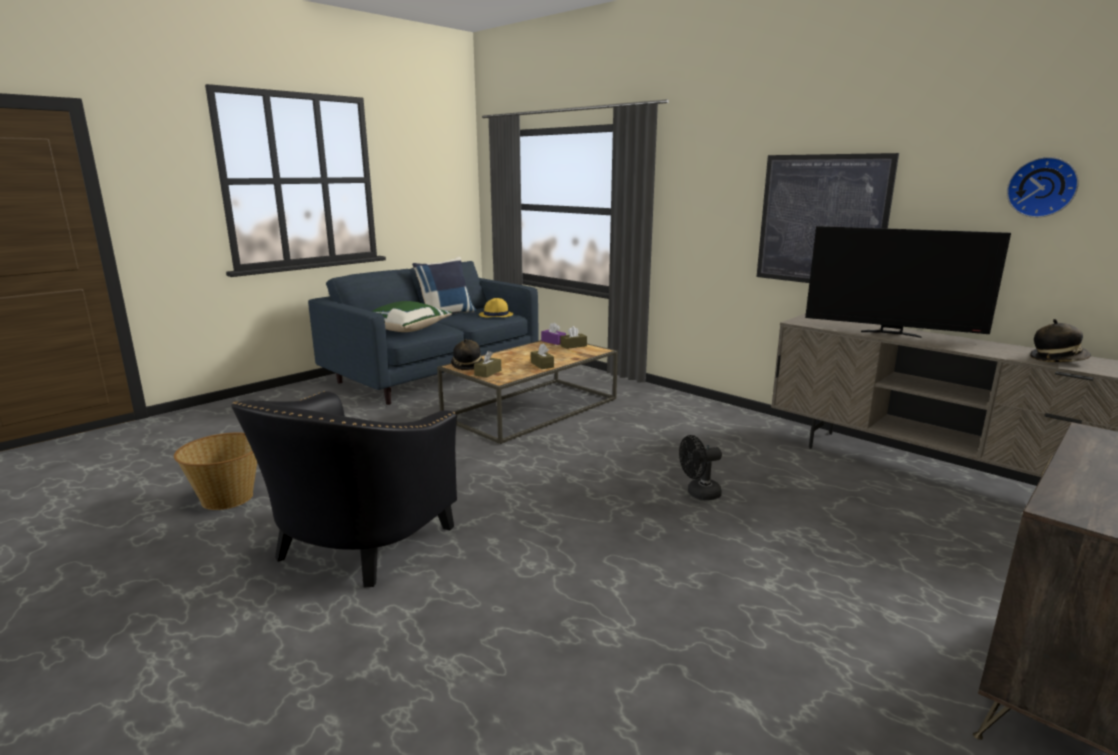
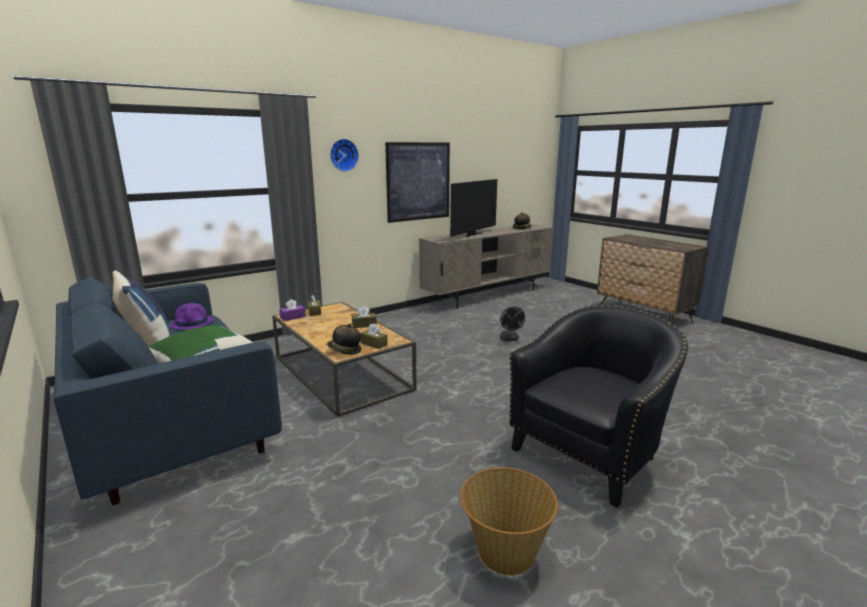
camera: 80 degrees left, 0 degrees up
black armchair [231,391,457,588] -> black armchair turned 75 degrees counterclockwise [509,305,688,508]
yellow hat [479,298,513,317] -> purple hat [170,303,214,329]
wall clock [1007,157,1079,218] -> wall clock moved to [330,139,359,172]

